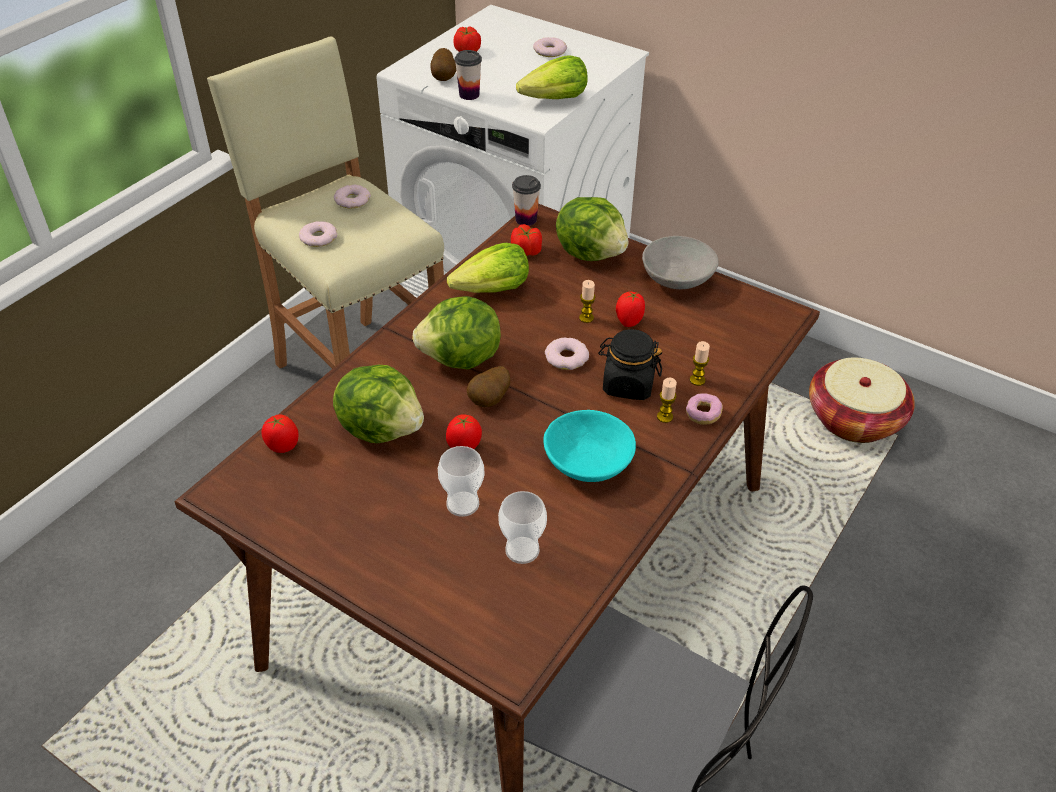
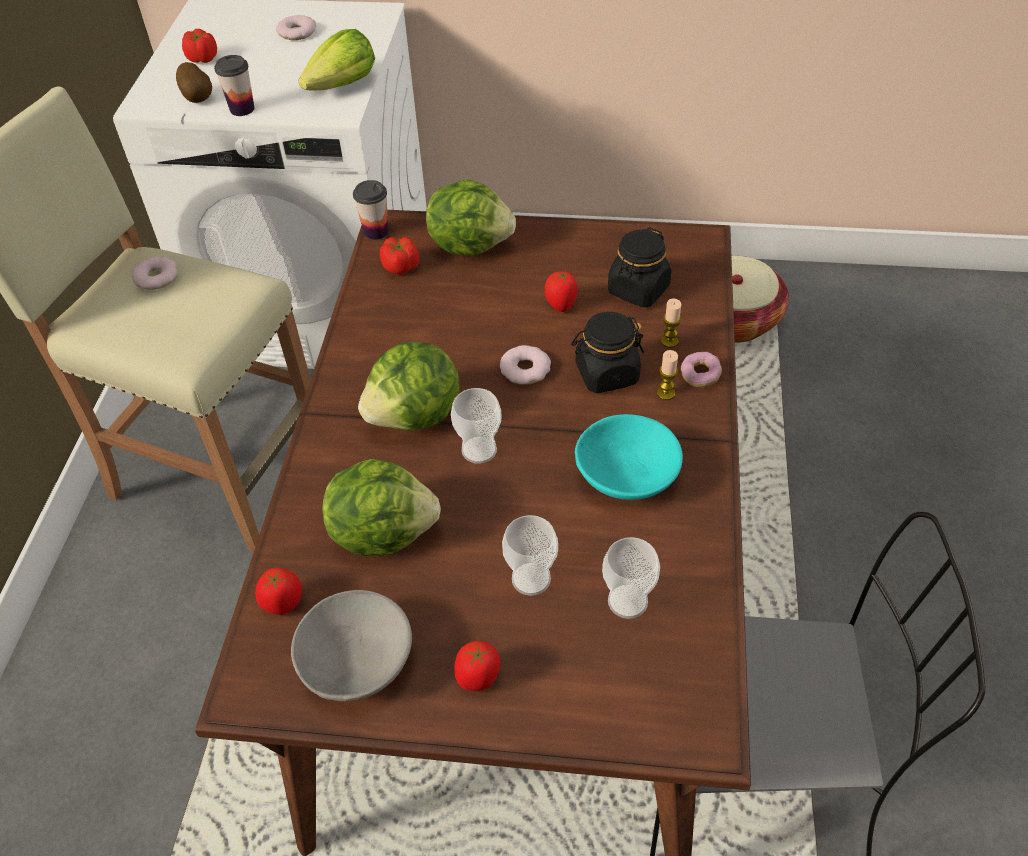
camera: 25 degrees left, 5 degrees up
donut [299,221,338,247] -> none
tomato [446,414,482,449] -> tomato moved to [454,641,500,691]
lettuce [447,243,529,293] -> none
potato [466,366,510,407] -> cup [451,388,502,464]
candle [579,280,595,323] -> none
grey bowl [642,236,719,289] -> grey bowl moved to [291,590,412,701]
none -> black jar [608,227,671,307]

